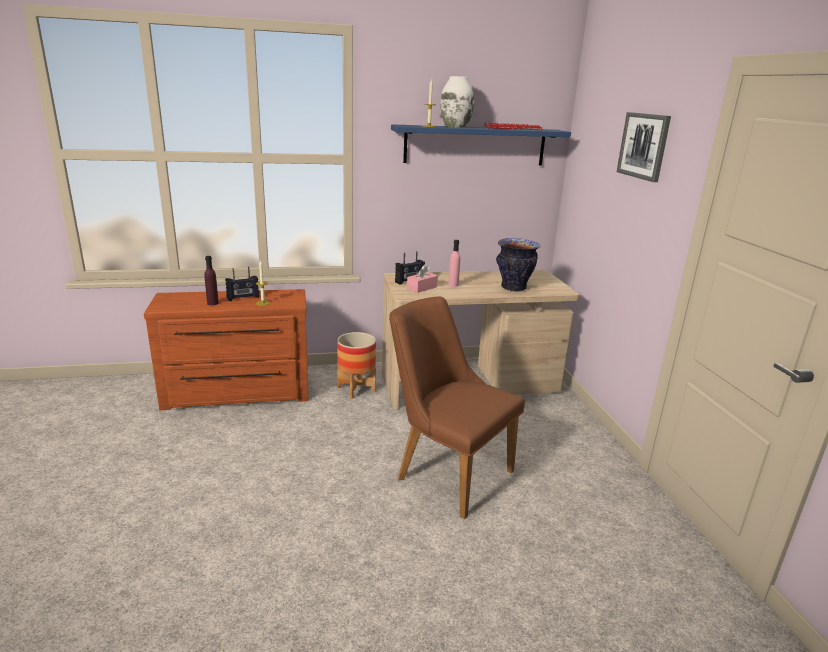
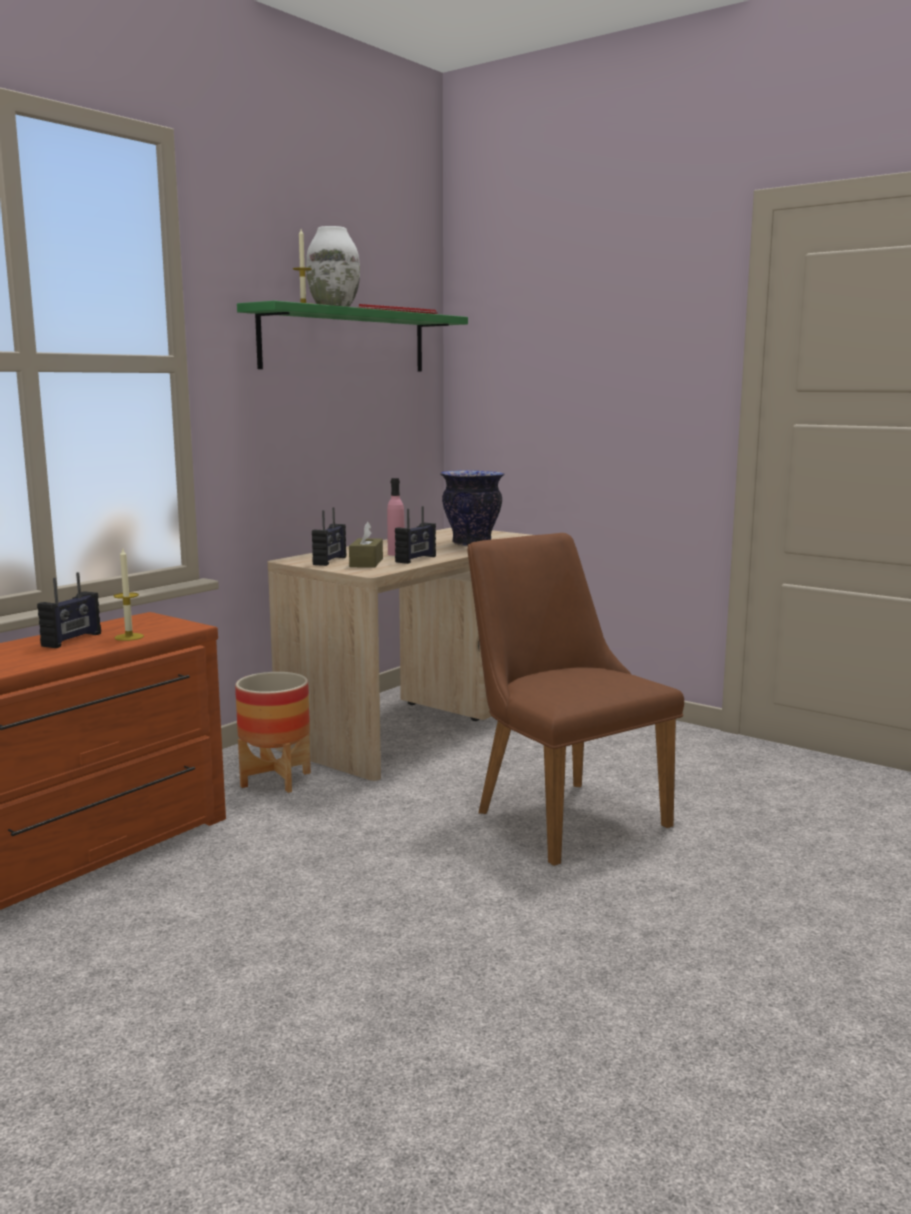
camera: 40 degrees left, 10 degrees down
purple bottle [204,256,219,305] -> none
brown chair [389,296,525,519] -> brown chair turned 60 degrees clockwise [467,533,684,866]
blue shelf [391,124,571,165] -> green shelf [237,301,468,372]
pink tissue box [407,265,438,293] -> brown tissue box [349,522,383,568]
picture [617,112,671,182] -> none
none -> radio [395,506,436,564]

